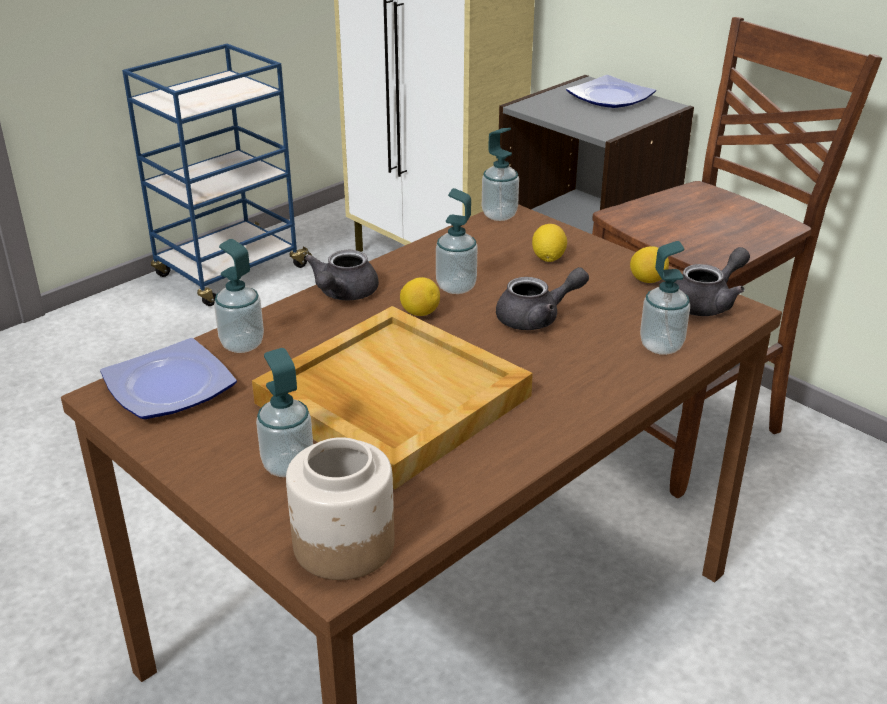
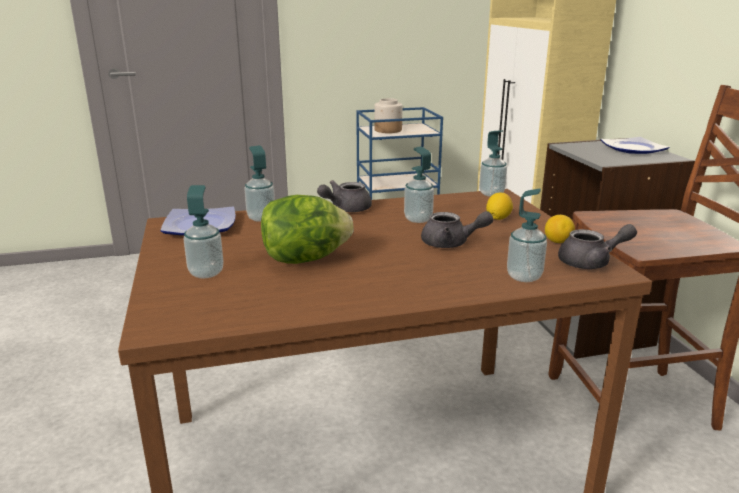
camera: 30 degrees right, 10 degrees down
beige tray [252,306,533,489] -> lettuce [261,195,354,264]
jar [286,437,395,580] -> jar moved to [374,98,403,133]
lemon [400,277,440,316] -> none

